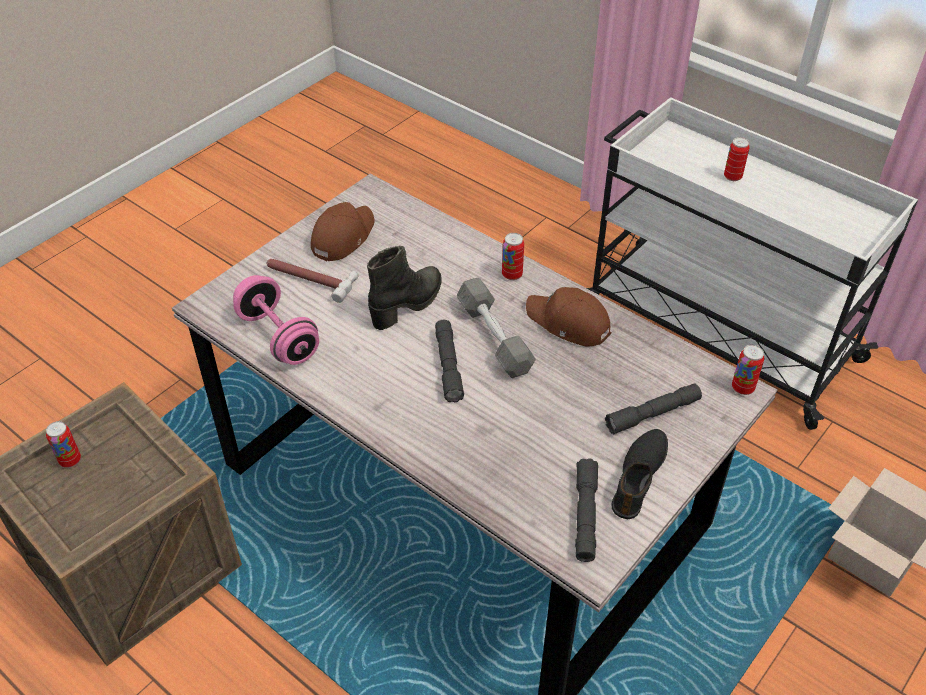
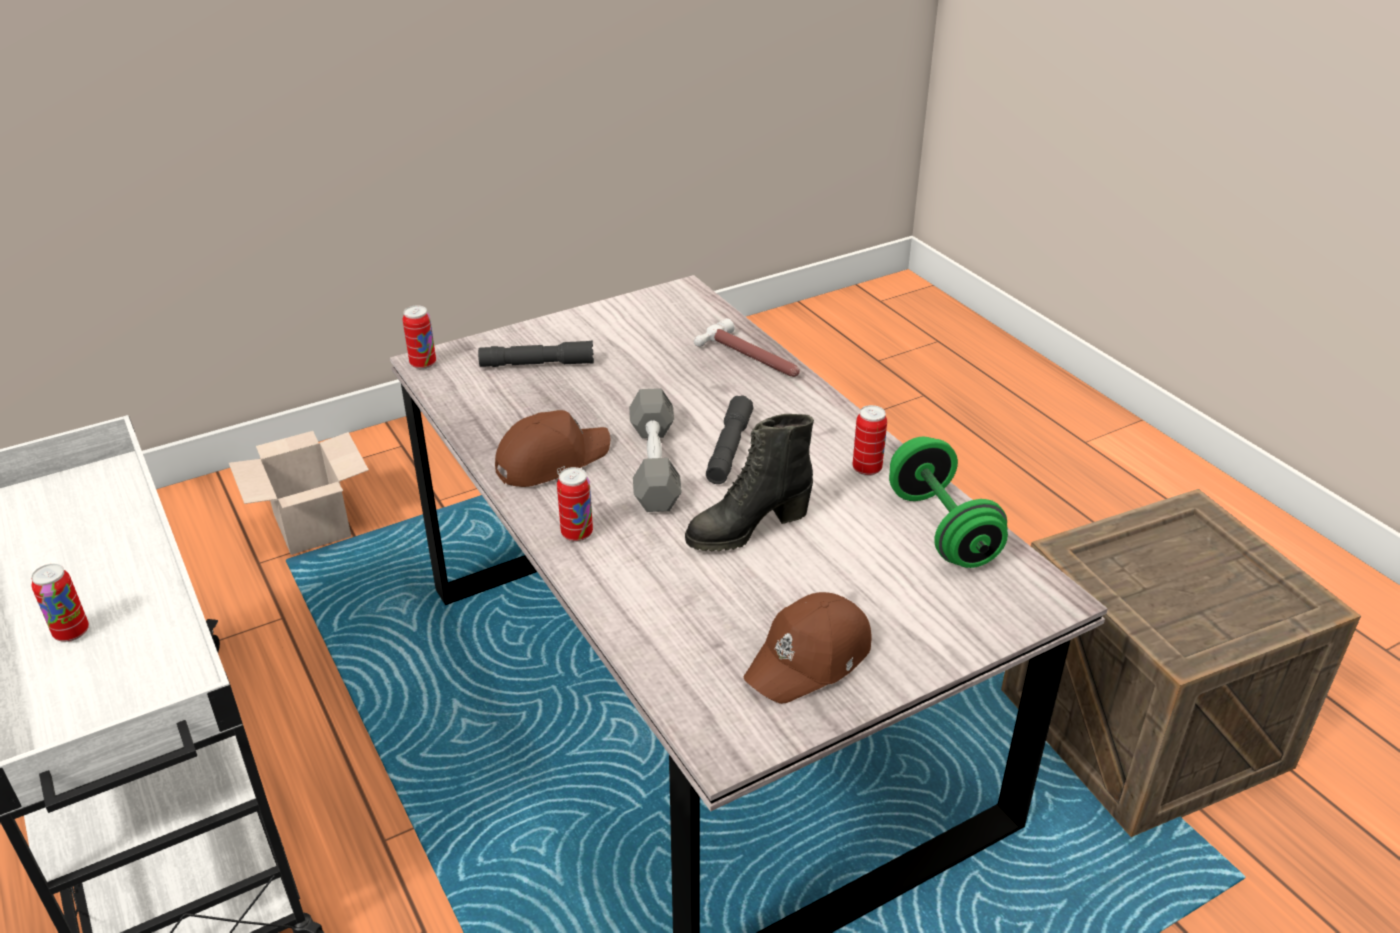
camera: 160 degrees left, 10 degrees down
can [46,421,81,468] -> can moved to [853,405,887,476]
pink dumbbell [233,275,319,365] -> green dumbbell [889,437,1008,568]
hammer [266,259,358,303] -> hammer moved to [694,318,800,377]
brown cap [526,287,611,346] -> brown cap turned 90 degrees counterclockwise [495,410,610,487]
grey flashlight [575,458,598,562] -> none
black shoe [611,429,668,519] -> none

